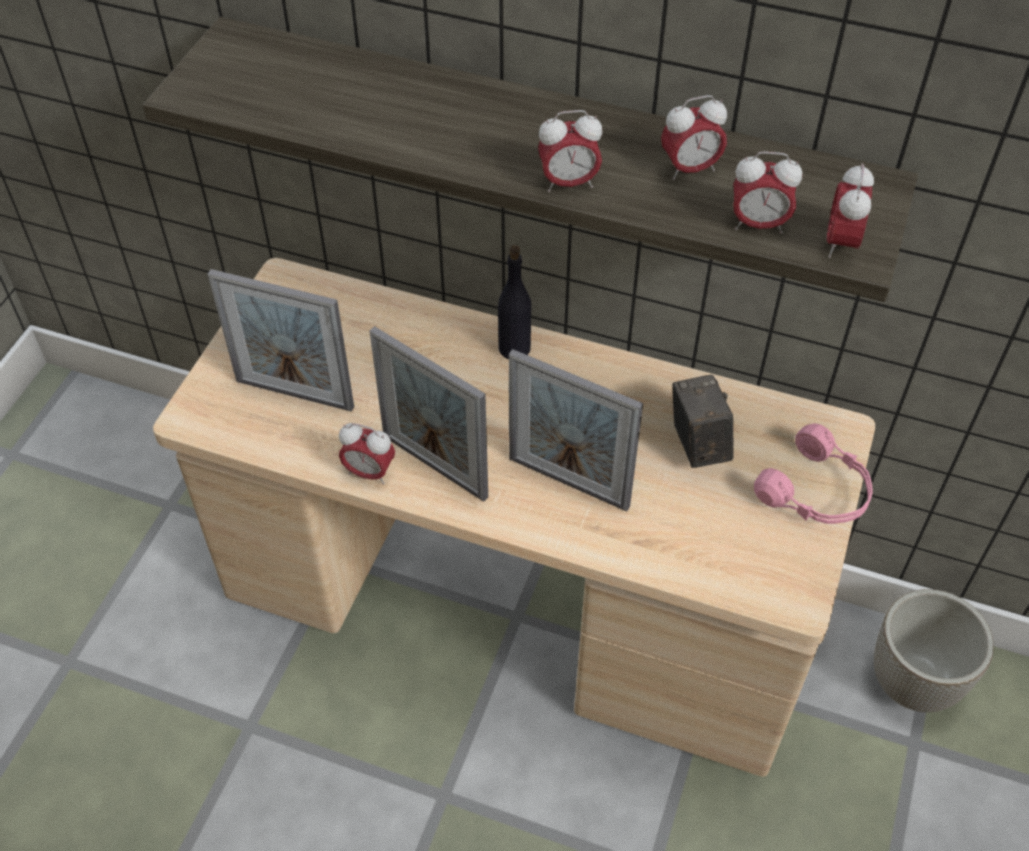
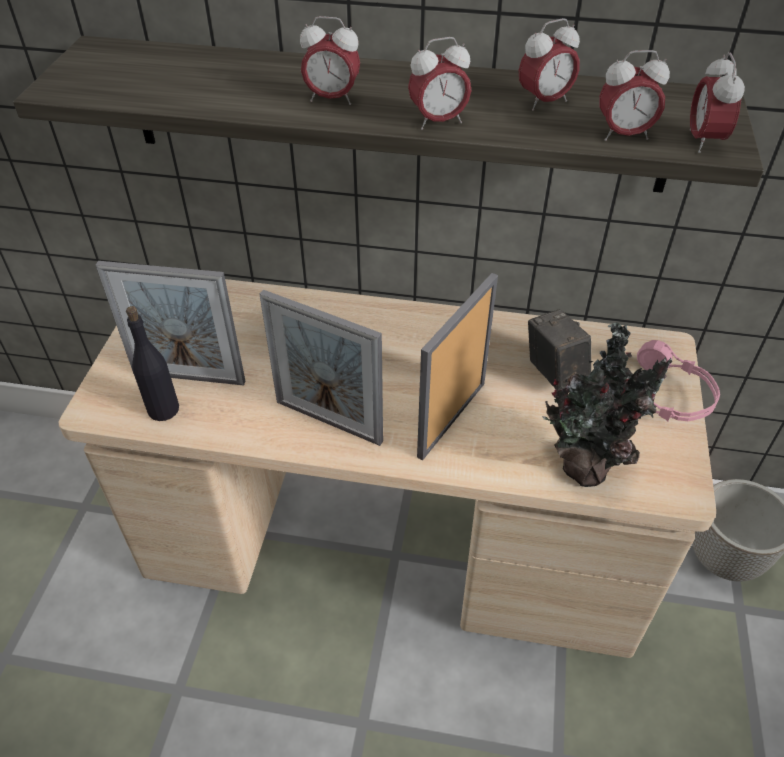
camera: 10 degrees left, 5 degrees down
alarm clock [339,423,395,484] -> alarm clock moved to [300,16,360,105]
black bottle [498,245,531,359] -> black bottle moved to [126,306,179,421]
picture frame [509,349,643,511] -> picture frame turned 105 degrees clockwise [417,273,498,460]
none -> potted plant [542,322,672,487]

